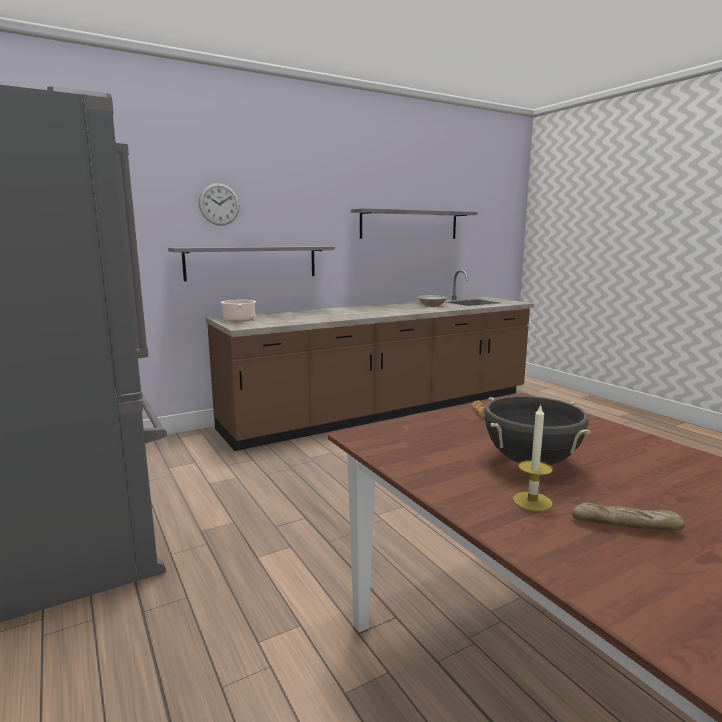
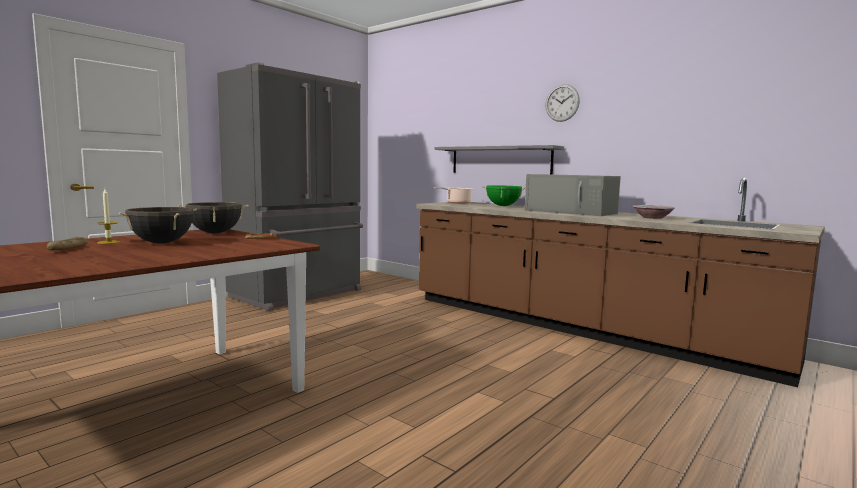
camera: 70 degrees right, 5 degrees down
wall clock [199,183,240,226] -> wall clock moved to [545,84,580,122]
grey shelf [351,208,477,239] -> none
none -> black cooking pot [178,202,249,233]
none -> green cooking pot [482,185,526,206]
none -> grey microwave [525,174,621,216]

